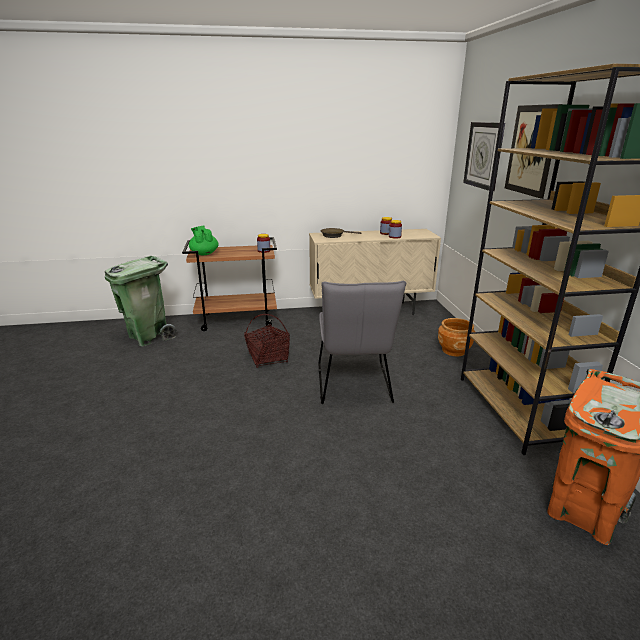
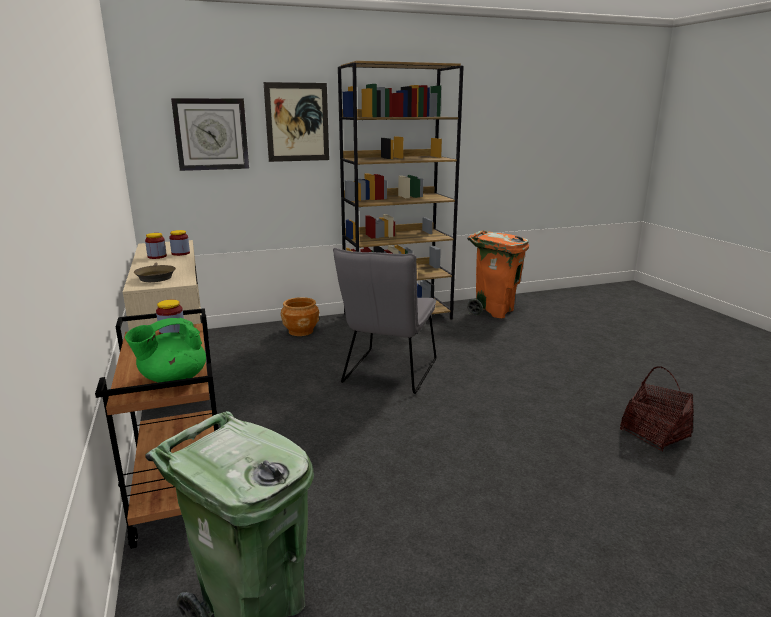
camera: 100 degrees left, 5 degrees down
basket [244,314,290,368] -> basket moved to [620,366,694,452]
grey chair [319,281,406,404] -> grey chair turned 120 degrees clockwise [333,248,436,394]

